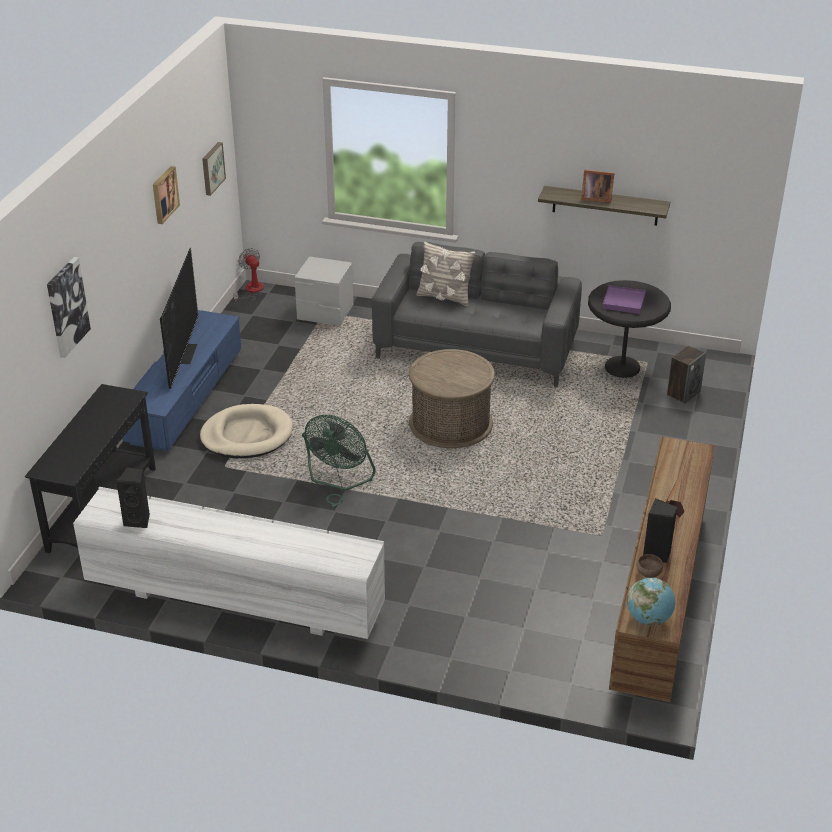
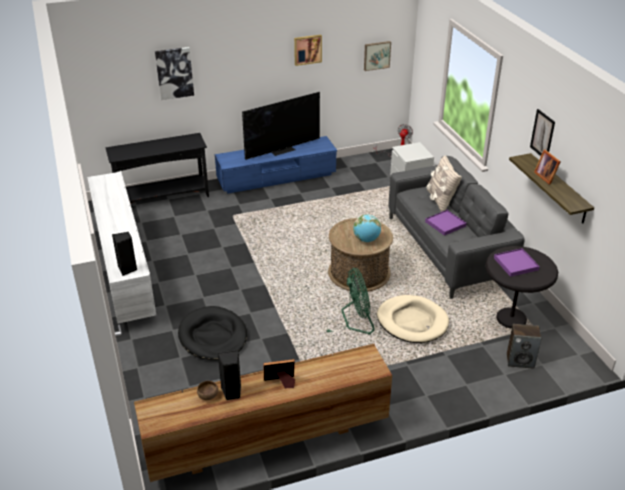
camera: 55 degrees right, 0 degrees up
black speaker [116,467,150,529] -> black speaker moved to [112,232,137,276]
beige dog bed [200,404,293,458] -> beige dog bed moved to [377,295,449,343]
green fan [302,415,375,508] -> green fan moved to [326,268,374,335]
globe [627,578,675,626] -> globe moved to [353,214,381,242]
none -> black dog bed [178,306,247,360]
none -> purple tray [425,210,466,236]
none -> picture [530,109,555,156]

